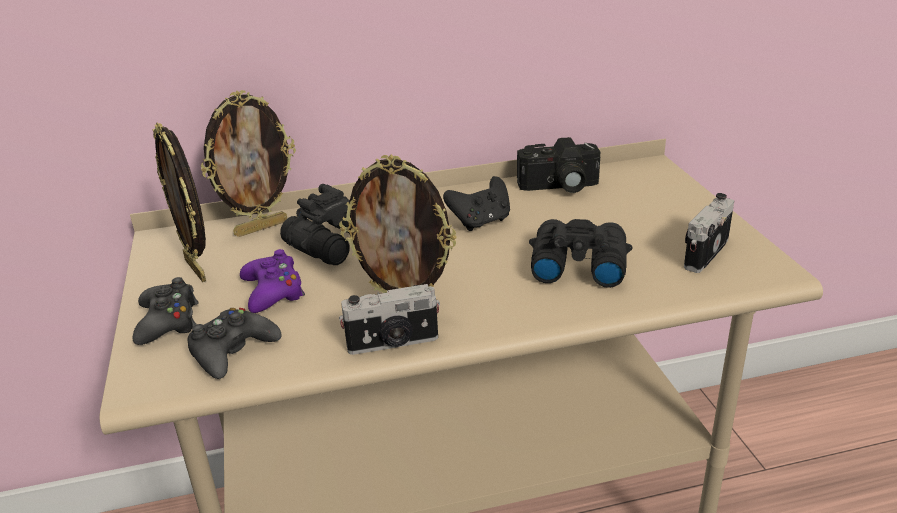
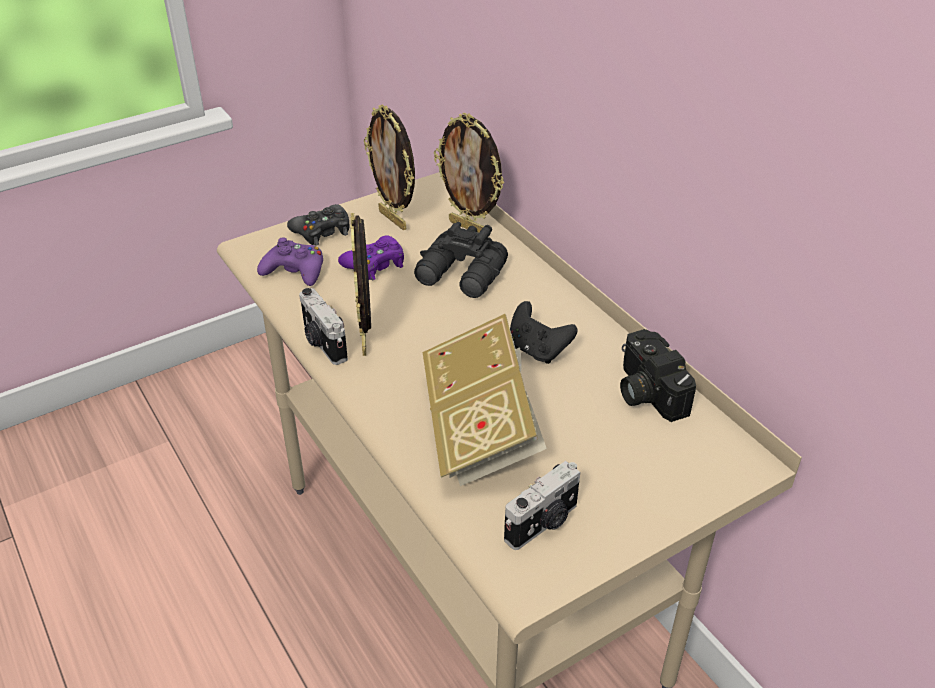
camera: 70 degrees right, 10 degrees up
picture frame [153,122,206,282] -> picture frame turned 75 degrees counterclockwise [364,104,415,230]
black game controller [187,308,282,379] -> purple game controller [257,237,323,286]
black binoculars [529,219,633,288] -> book [423,314,547,486]
camera [684,193,734,273] -> camera turned 120 degrees clockwise [504,461,580,550]

